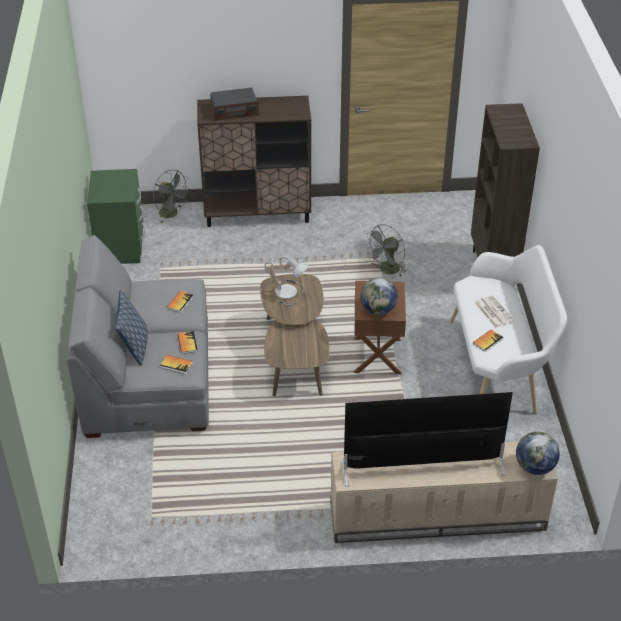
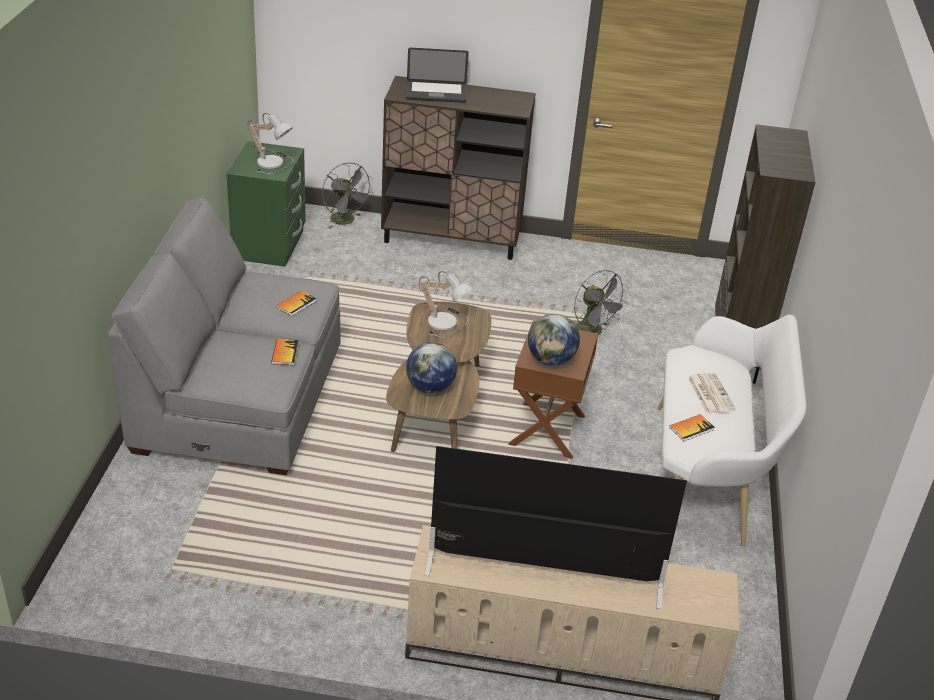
camera: 10 degrees right, 5 degrees down
pillow [115,290,148,366] -> none
book [160,355,193,374] -> none
radio [210,87,259,121] -> laptop [406,48,469,103]
grey fan [365,224,405,277] -> grey fan turned 90 degrees counterclockwise [574,270,629,335]
globe [516,432,560,475] -> globe moved to [406,342,457,393]
none -> table lamp [247,113,294,174]

